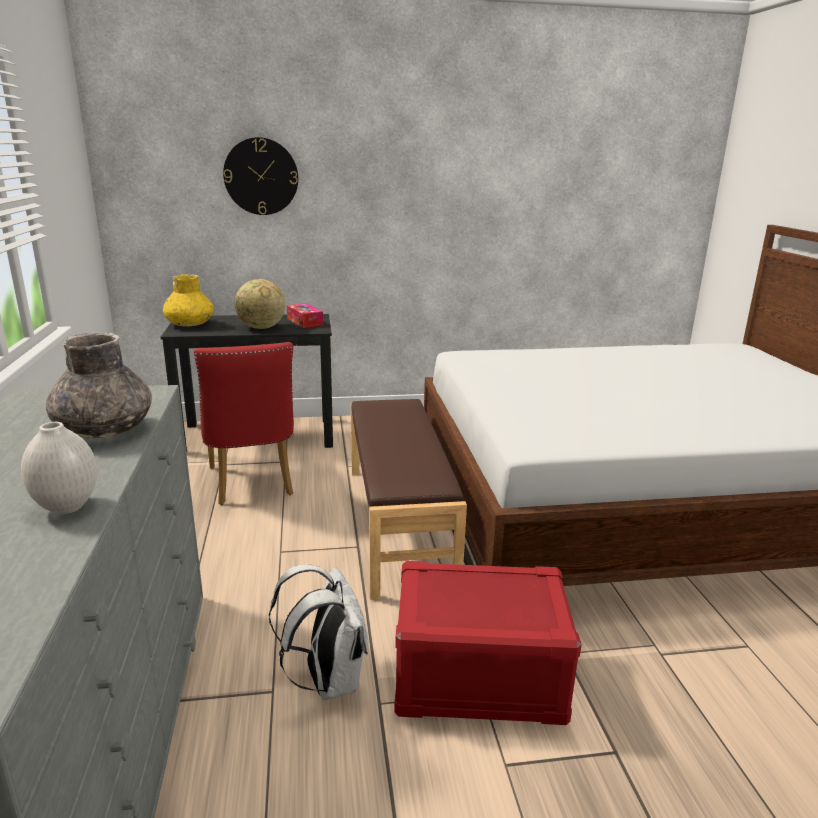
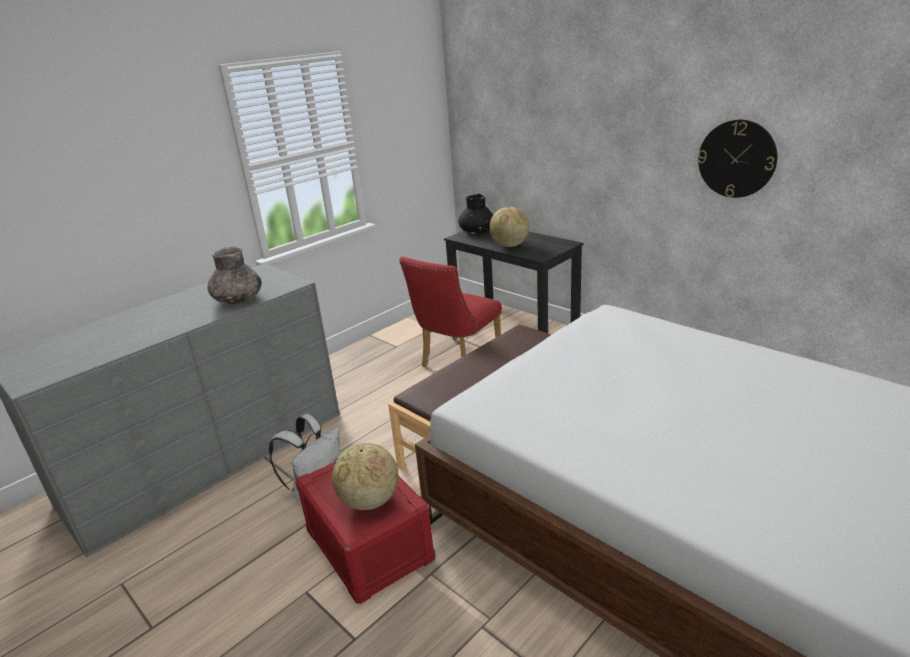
camera: 55 degrees right, 5 degrees up
white vase [21,422,97,514] -> none
yellow vase [163,274,214,326] -> black vase [458,194,493,234]
wall clock [223,137,298,215] -> wall clock moved to [698,120,777,198]
tissue box [287,303,323,328] -> none
none -> globe [332,443,398,510]

